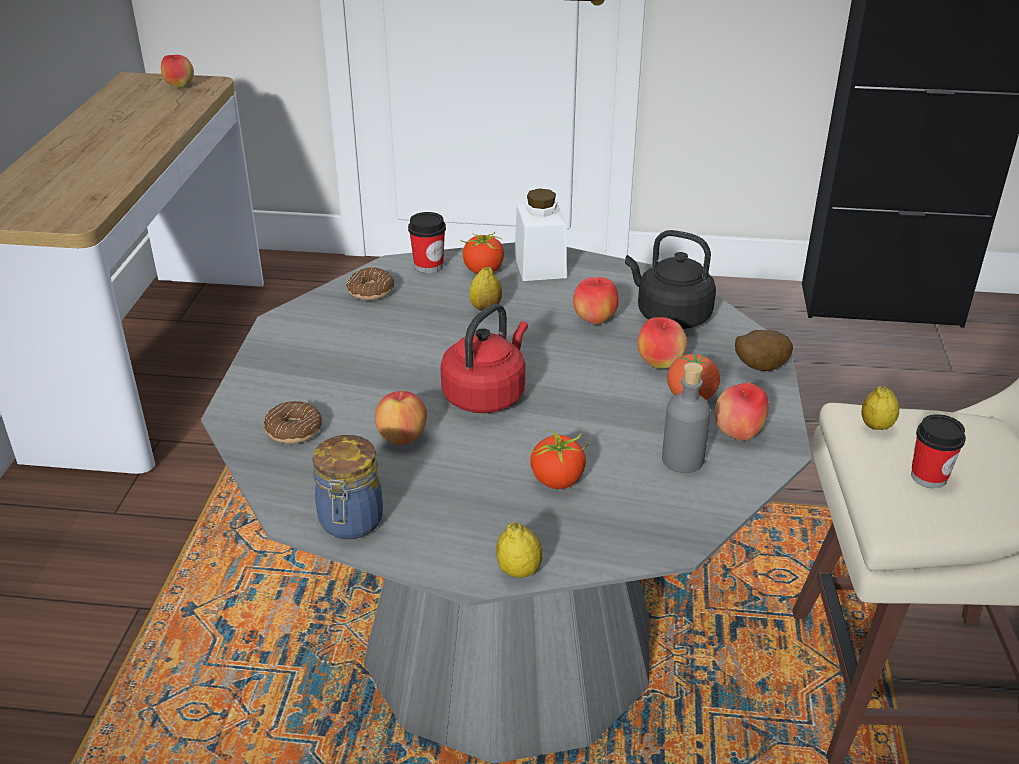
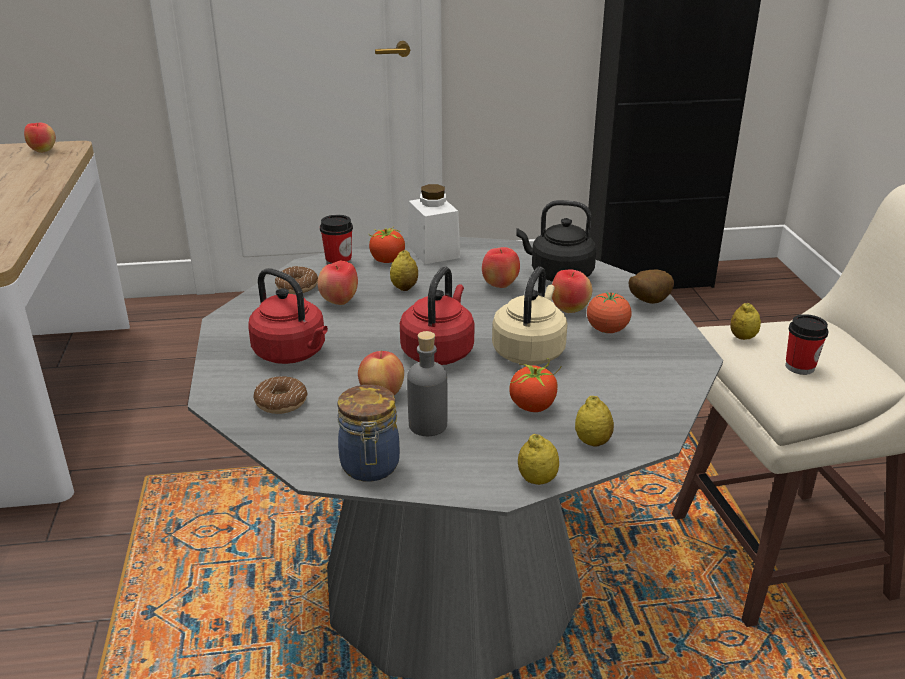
camera: 15 degrees left, 5 degrees down
grey bottle [662,362,711,473] -> grey bottle moved to [407,331,448,436]
apple [714,383,769,441] -> apple moved to [317,260,358,305]
none -> red kettle [248,268,328,364]
none -> beige kettle [492,267,567,365]
none -> lemon [575,396,614,447]

